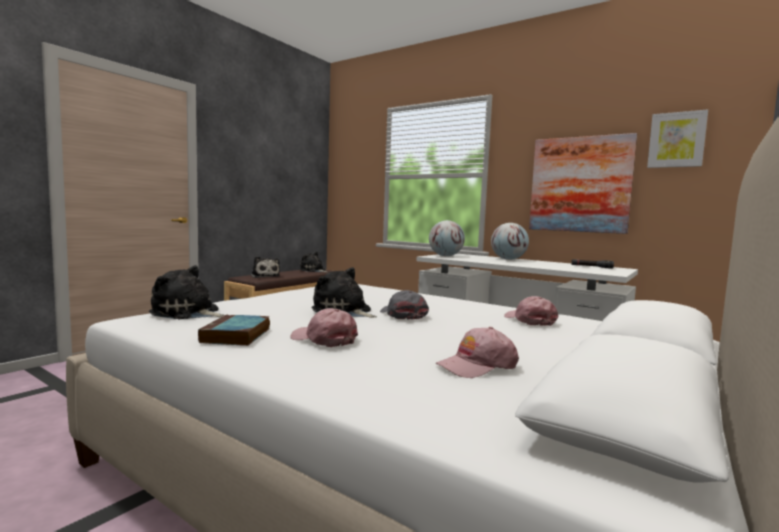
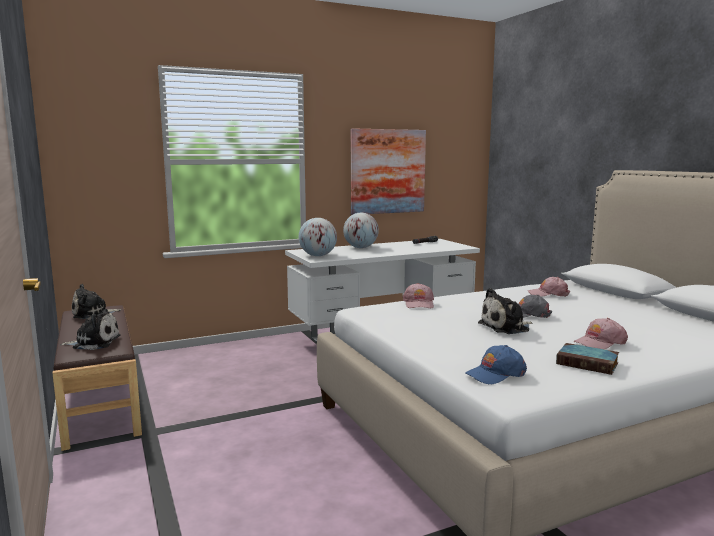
camera: 60 degrees left, 5 degrees up
plush toy [149,265,225,319] -> blue cap [465,345,527,384]
pink cap [436,327,519,378] -> pink cap moved to [403,283,434,308]
picture [647,109,708,168] -> none

